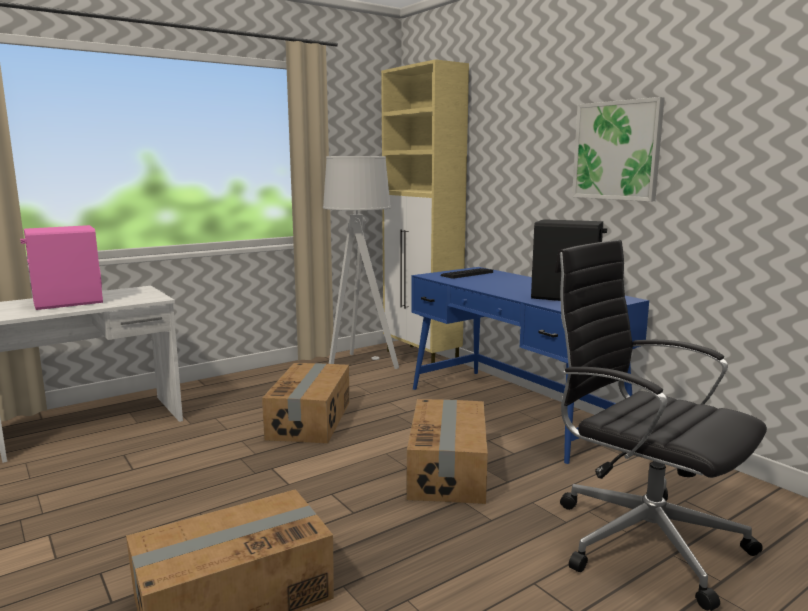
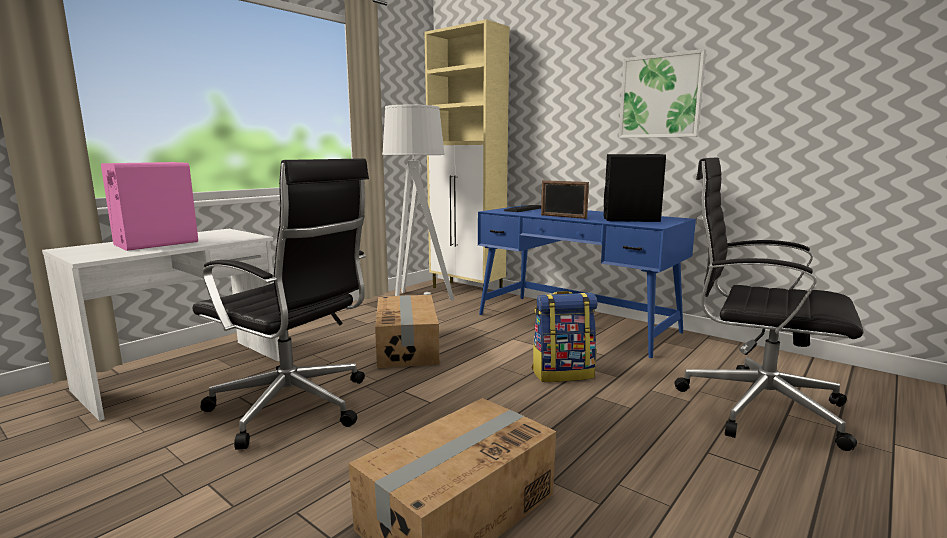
camera: 15 degrees left, 0 degrees up
cardboard box [407,399,488,504] -> backpack [532,291,598,382]
none -> black office chair [193,158,369,450]
none -> picture frame [541,180,589,219]

